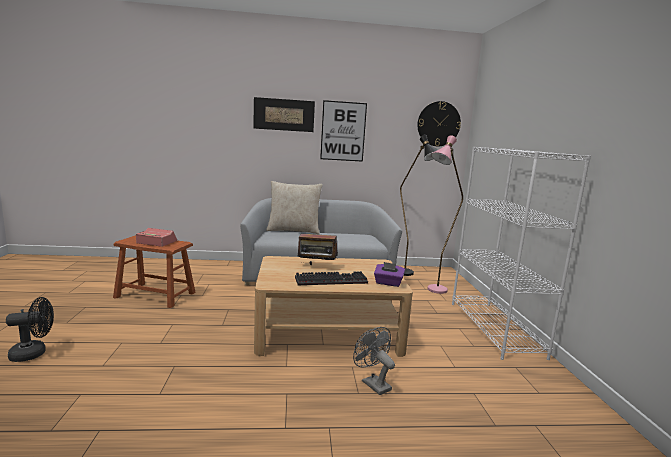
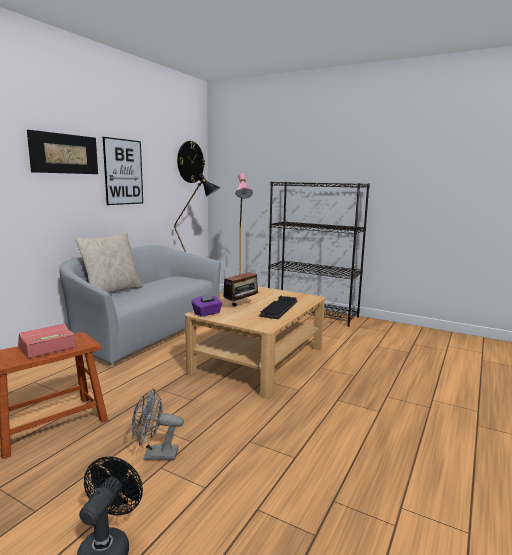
camera: 55 degrees left, 0 degrees up
grey fan [353,327,395,395] -> grey fan moved to [132,389,184,460]
purple tissue box [374,262,405,287] -> purple tissue box moved to [191,293,223,317]
white bookcase [452,146,591,360] -> black bookcase [268,182,370,327]

